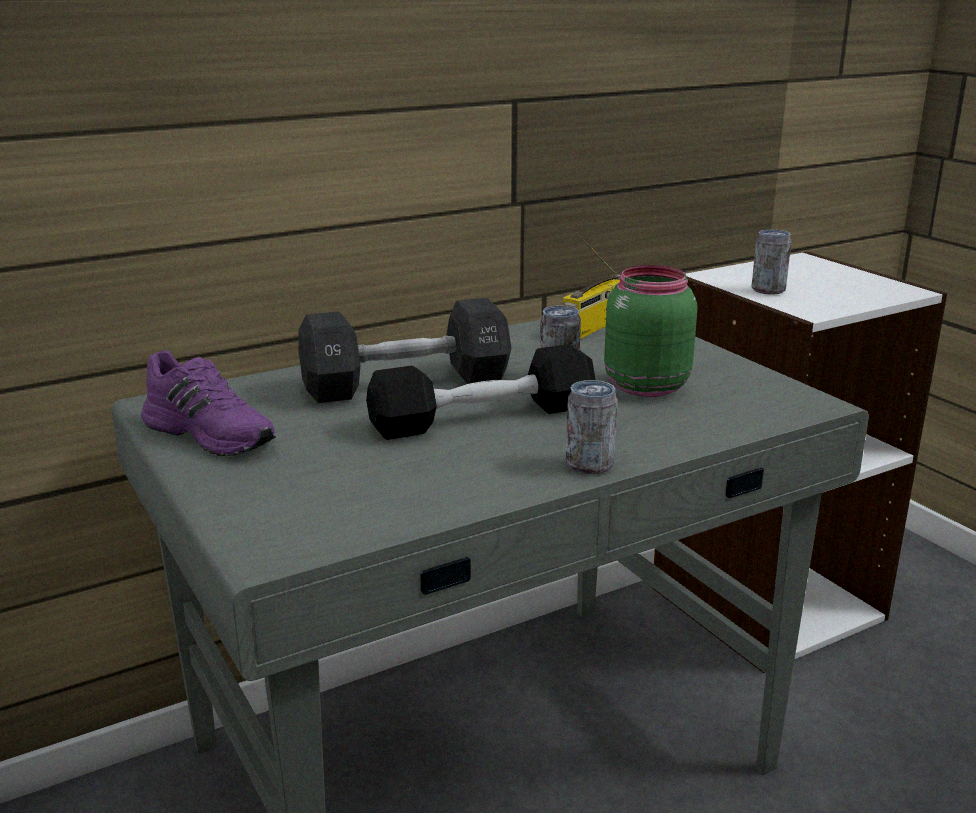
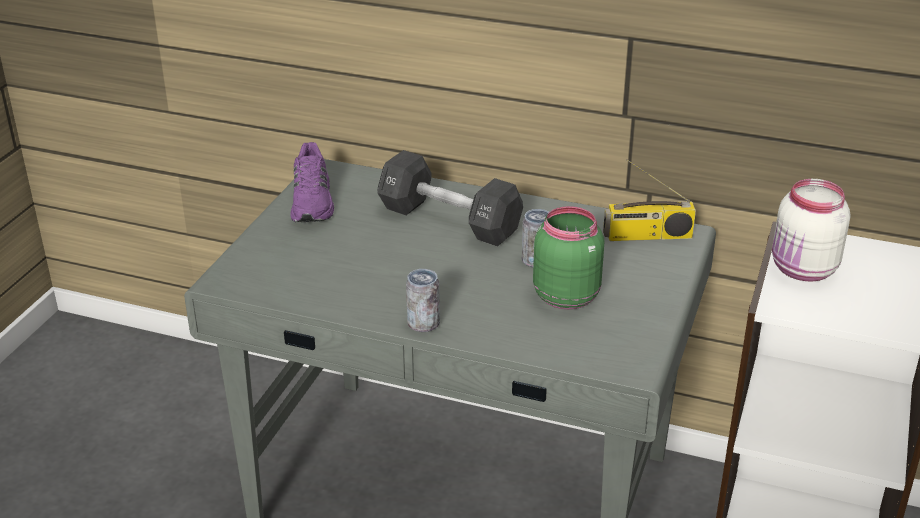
camera: 50 degrees right, 10 degrees up
black dumbbell [366,344,596,440] -> none
can [751,229,792,295] -> white jar [772,179,850,282]

